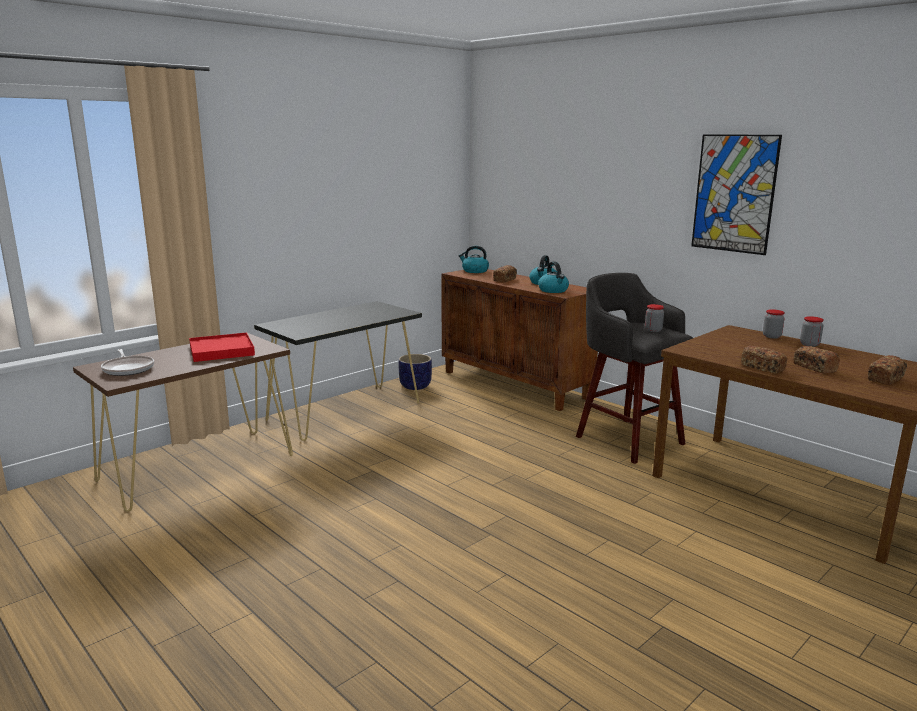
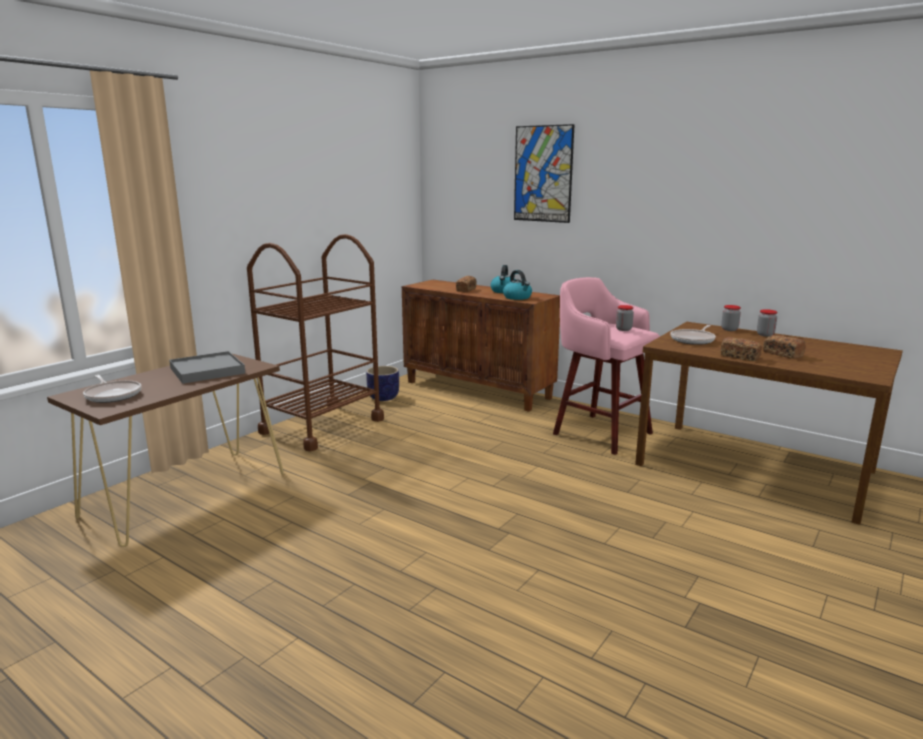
camera: 10 degrees left, 0 degrees up
red tray [189,332,255,362] -> grey tray [169,351,245,384]
black console table [254,301,422,441] -> brown cart [247,234,384,452]
kettle [459,246,489,273] -> none
grey stool [576,273,693,464] -> pink stool [553,277,660,455]
picture [691,134,782,255] -> picture moved to [514,124,575,223]
bread [868,355,907,385] -> none
none -> frying pan [670,325,716,345]

